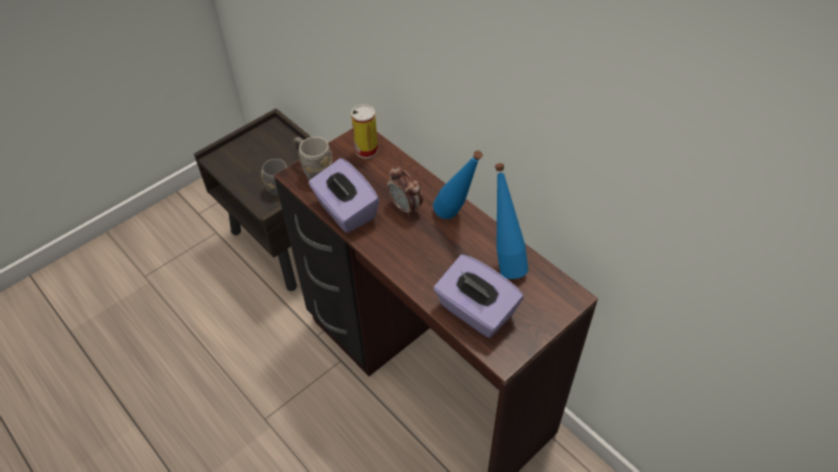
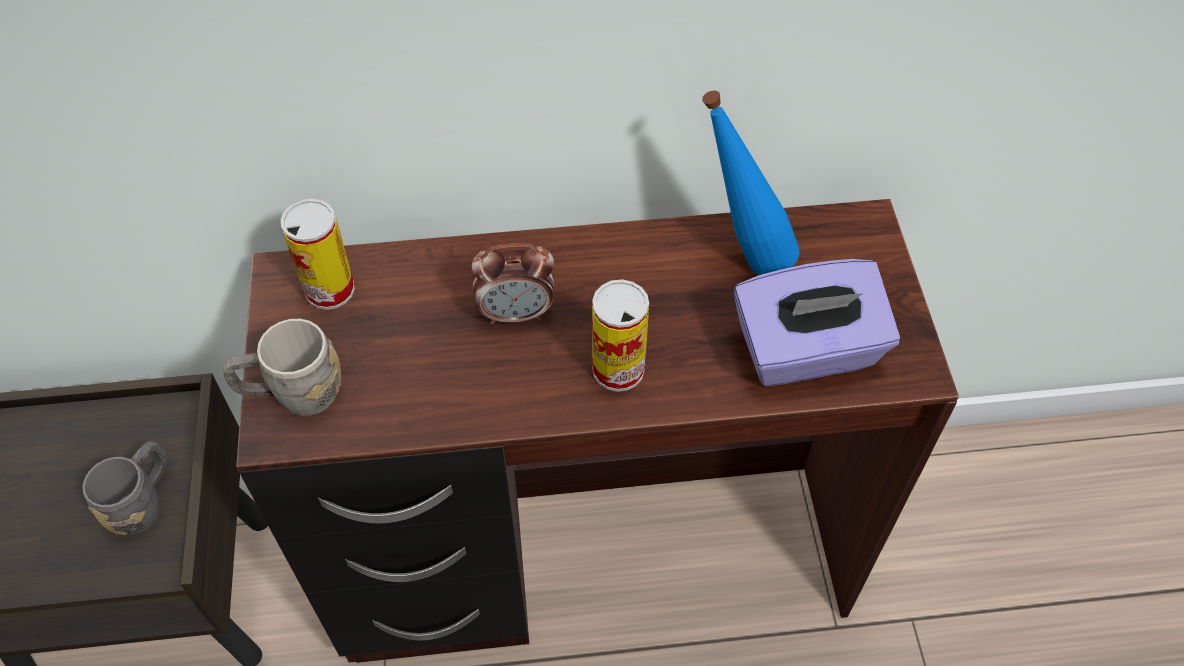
camera: 55 degrees left, 5 degrees up
purple tissue box [308,158,379,233] -> none
blue bottle [433,150,483,219] -> none
none -> can [592,279,649,392]

